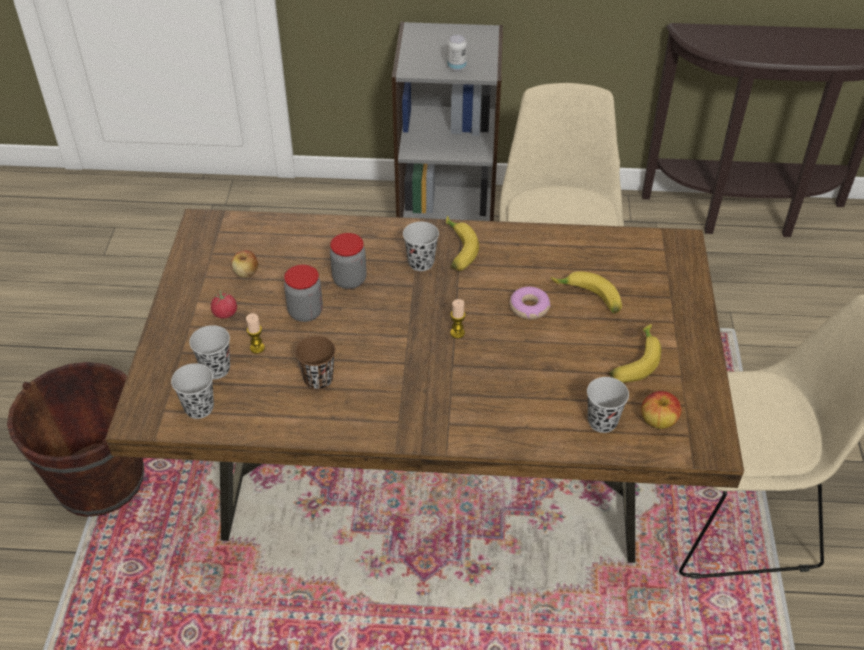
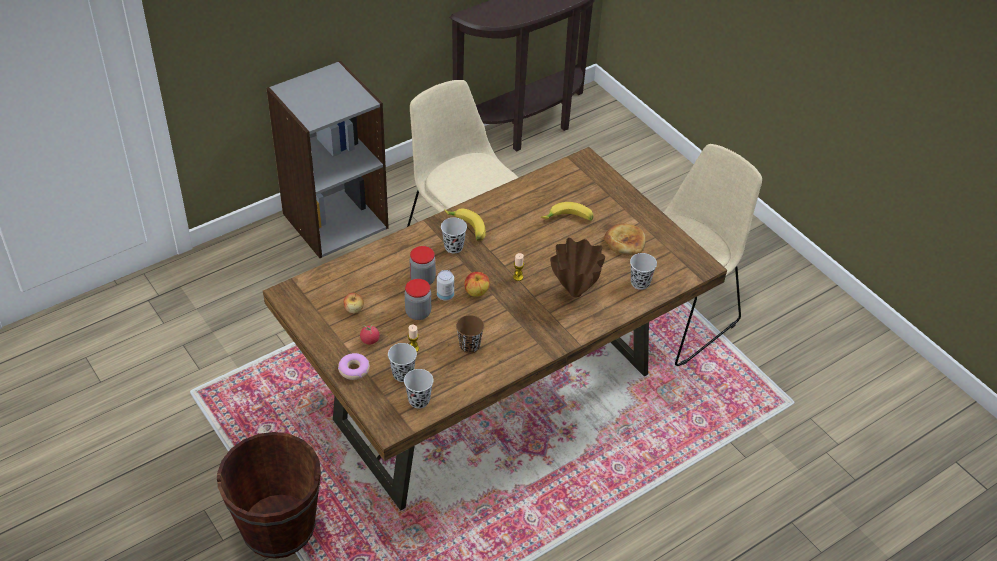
camera: 40 degrees left, 0 degrees up
can [448,35,467,71] -> can moved to [437,270,454,301]
donut [510,287,551,319] -> donut moved to [338,353,370,380]
banana [609,324,661,383] -> bread [604,224,646,256]
apple [641,391,682,429] -> apple moved to [464,272,490,296]
none -> brown vase [550,238,605,297]

